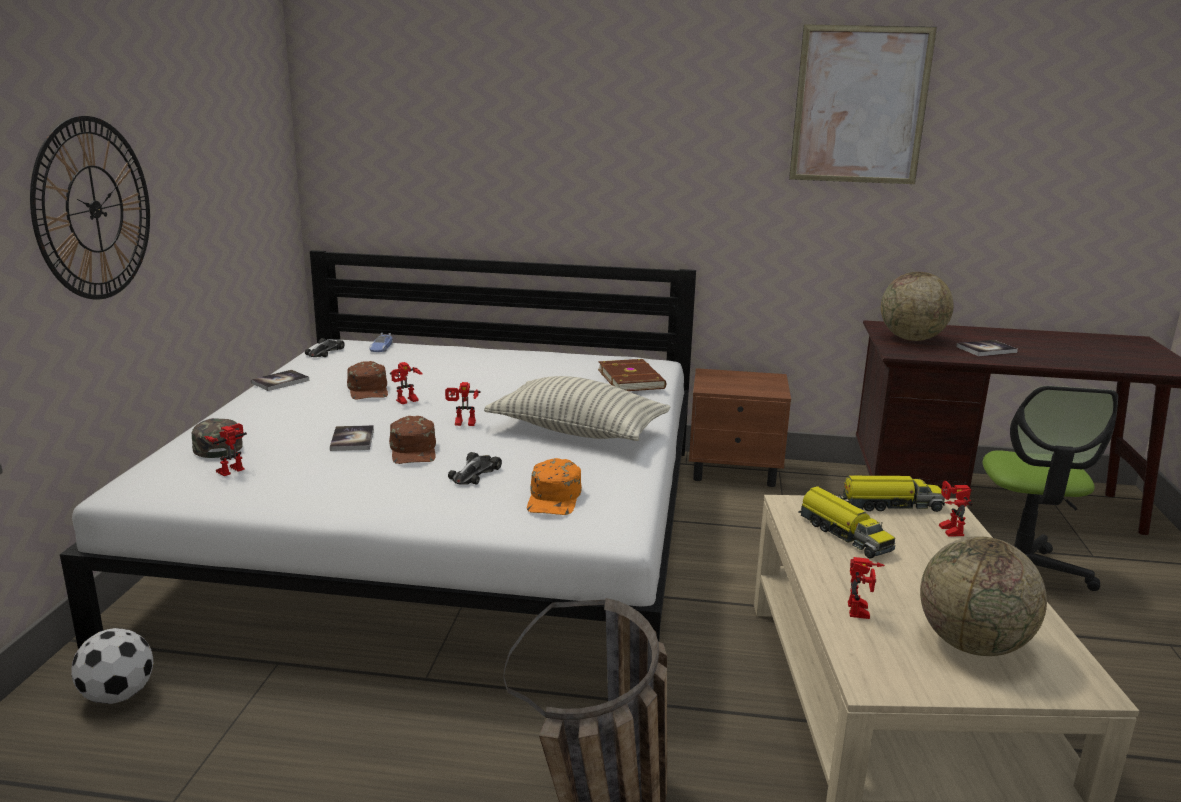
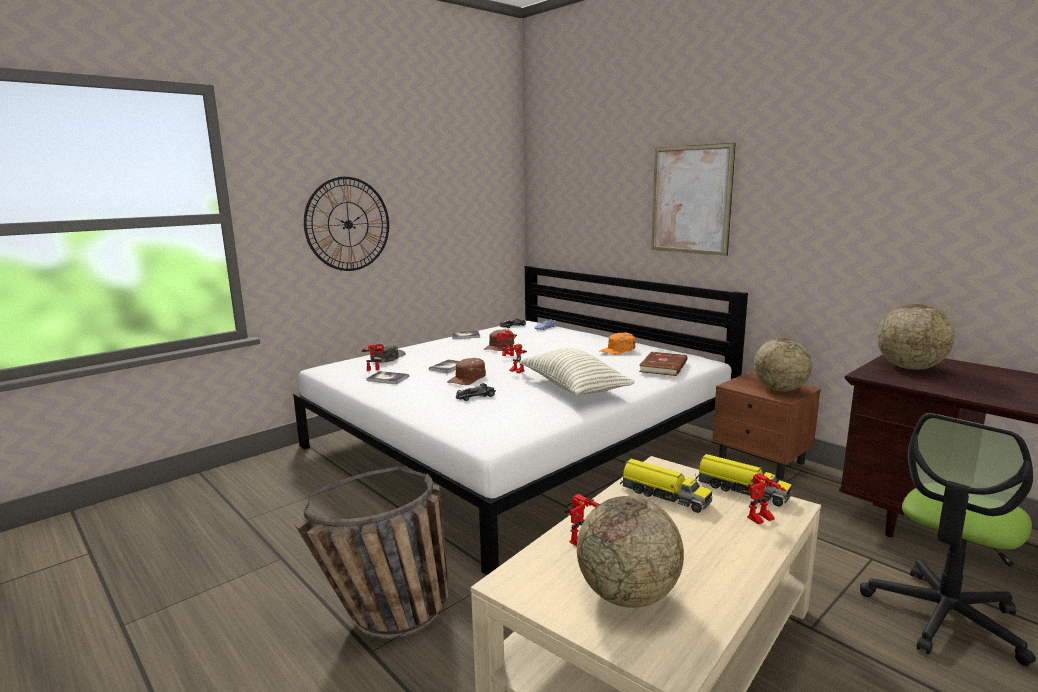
camera: 40 degrees right, 5 degrees down
football [71,628,153,704] -> none
orange cap [527,458,582,515] -> orange cap moved to [600,333,635,355]
picture [789,24,937,184] -> picture moved to [651,143,736,256]
toy truck [798,486,895,559] -> toy truck turned 60 degrees counterclockwise [620,459,712,513]
toy robot [939,481,973,536] -> toy robot turned 150 degrees counterclockwise [745,473,787,524]
book [956,340,1018,356] -> book moved to [366,371,409,384]
none -> globe [754,338,812,392]

